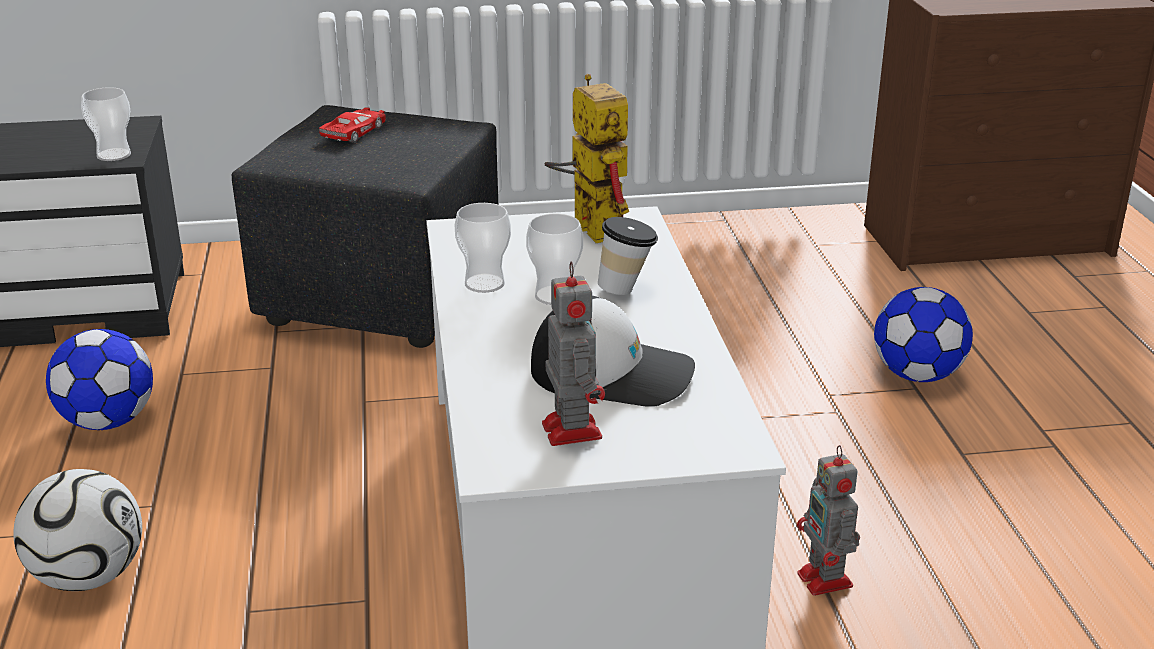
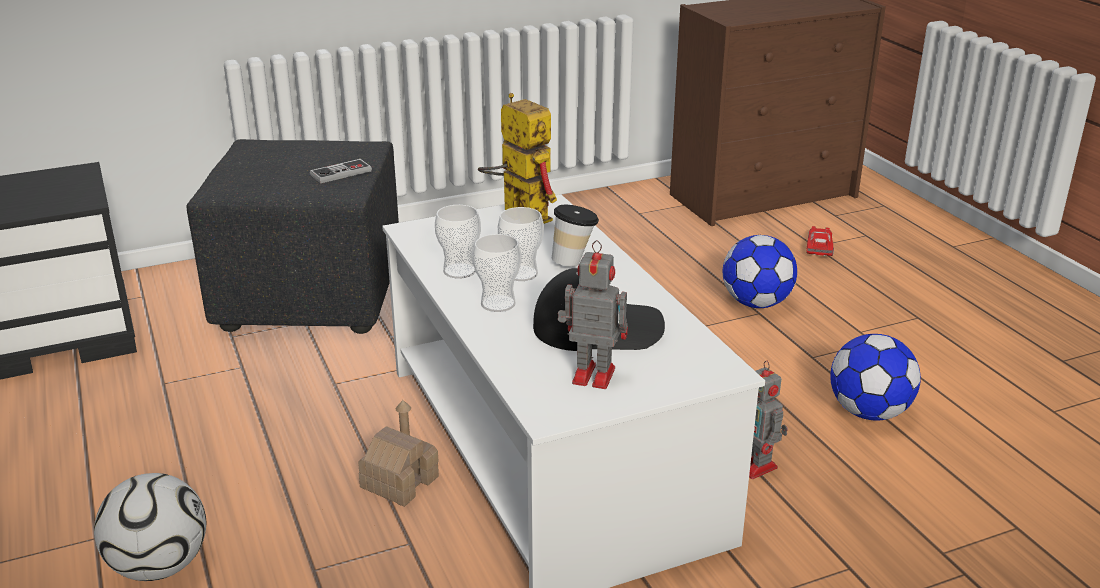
camera: 15 degrees left, 0 degrees up
football [46,329,153,430] -> football moved to [830,334,921,421]
cup [81,87,131,161] -> cup moved to [473,234,521,312]
red toy car [319,107,386,143] -> red toy car moved to [806,226,834,256]
toy robot [542,261,605,446] -> toy robot turned 45 degrees counterclockwise [558,240,628,389]
none -> game controller [310,159,372,183]
none -> toy house [358,400,439,507]

